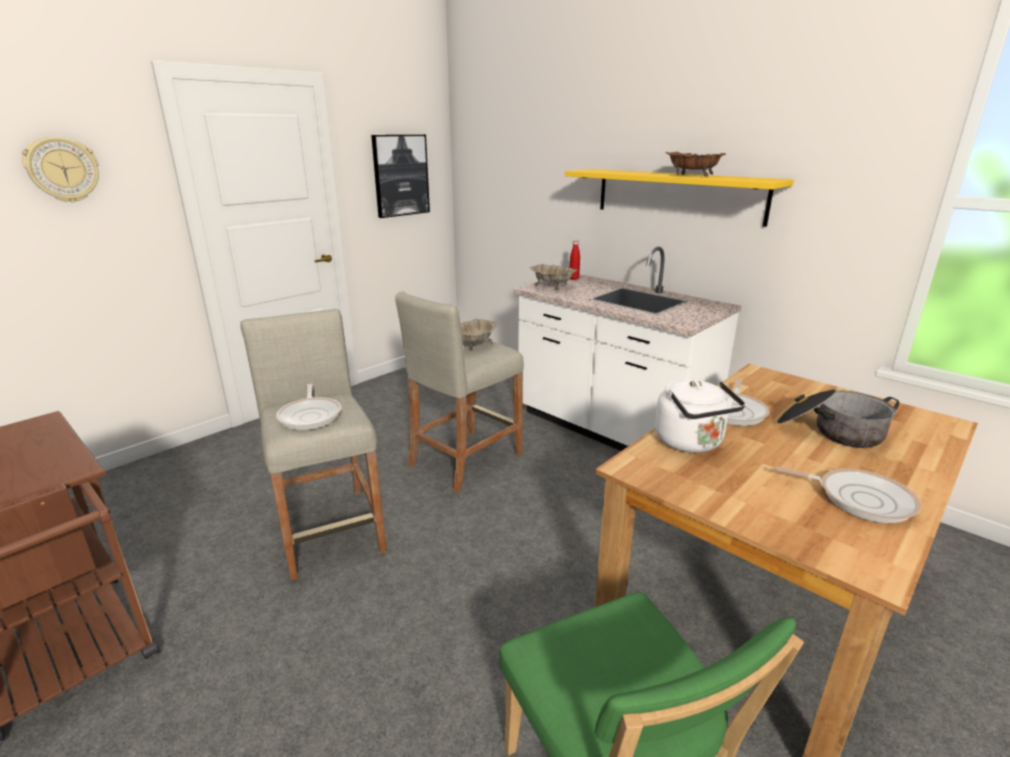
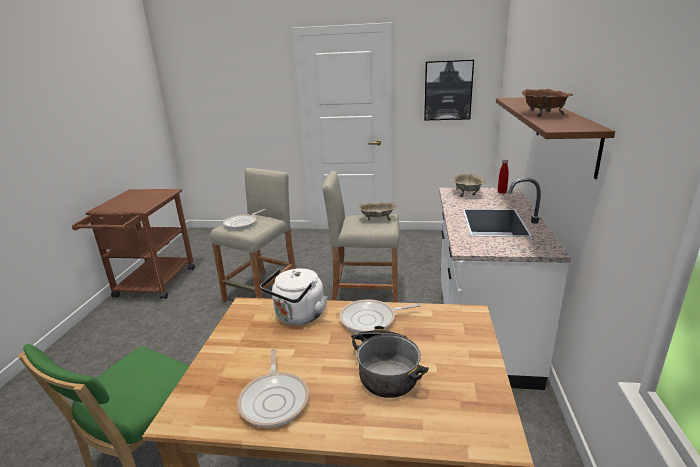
camera: 55 degrees right, 0 degrees up
wall clock [22,137,99,202] -> none
yellow shelf [565,169,794,227] -> brown shelf [496,97,615,179]

